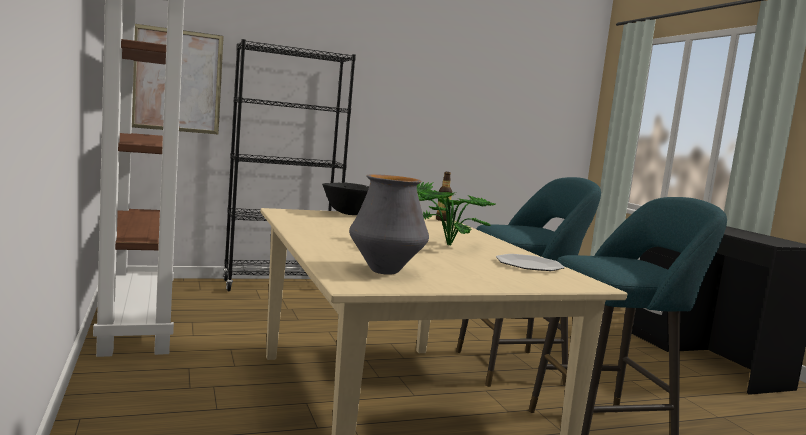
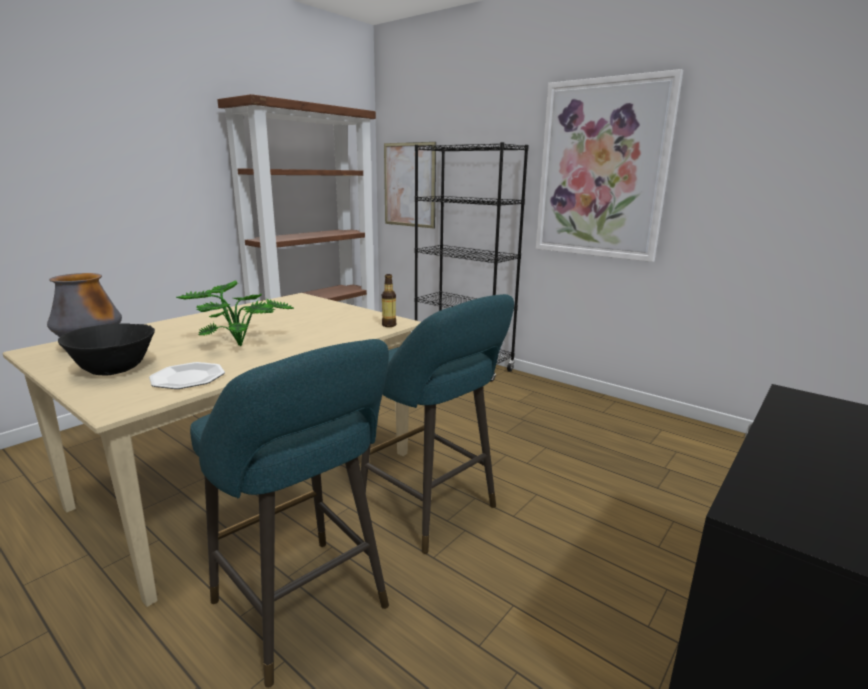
camera: 60 degrees right, 10 degrees up
black bowl [322,183,369,215] -> black bowl moved to [58,323,155,375]
none -> picture [536,69,683,262]

